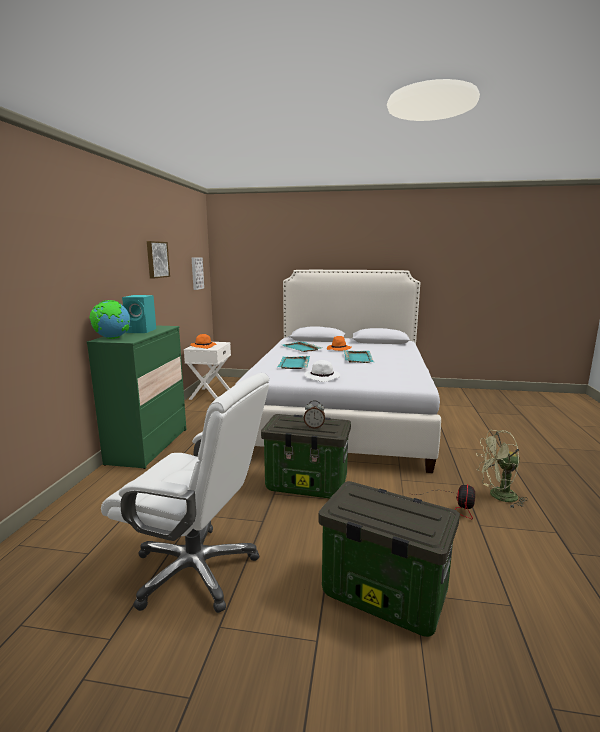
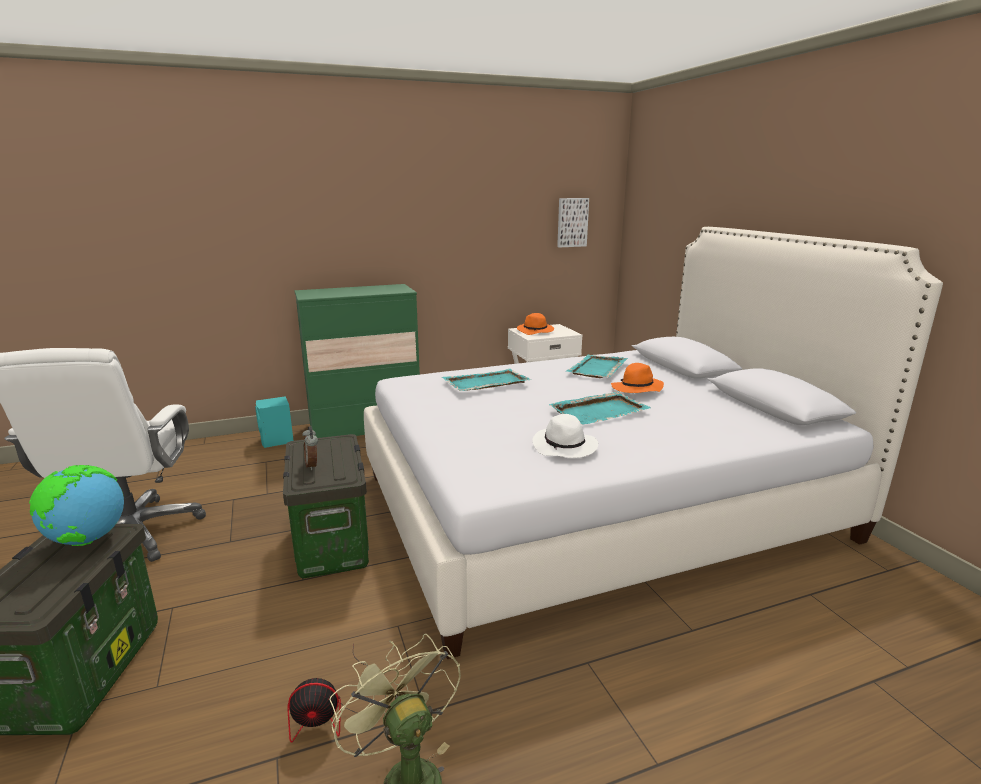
camera: 60 degrees right, 5 degrees up
globe [89,300,130,339] -> globe moved to [29,465,124,546]
turquoise speaker [122,295,156,333] -> turquoise speaker moved to [255,396,294,448]
picture [147,241,170,279] -> none
white hat [304,360,340,382] -> white hat moved to [532,414,598,458]

